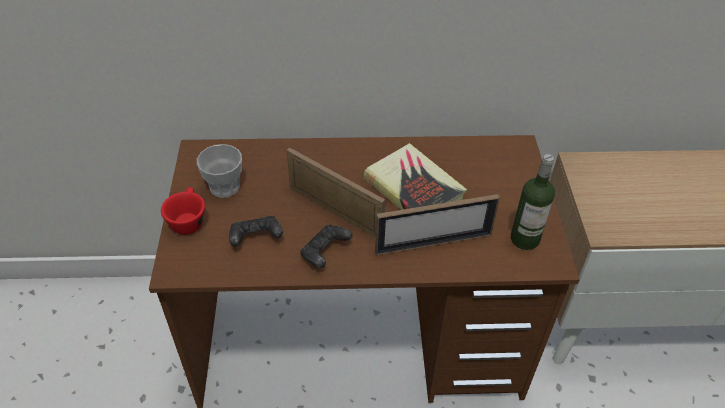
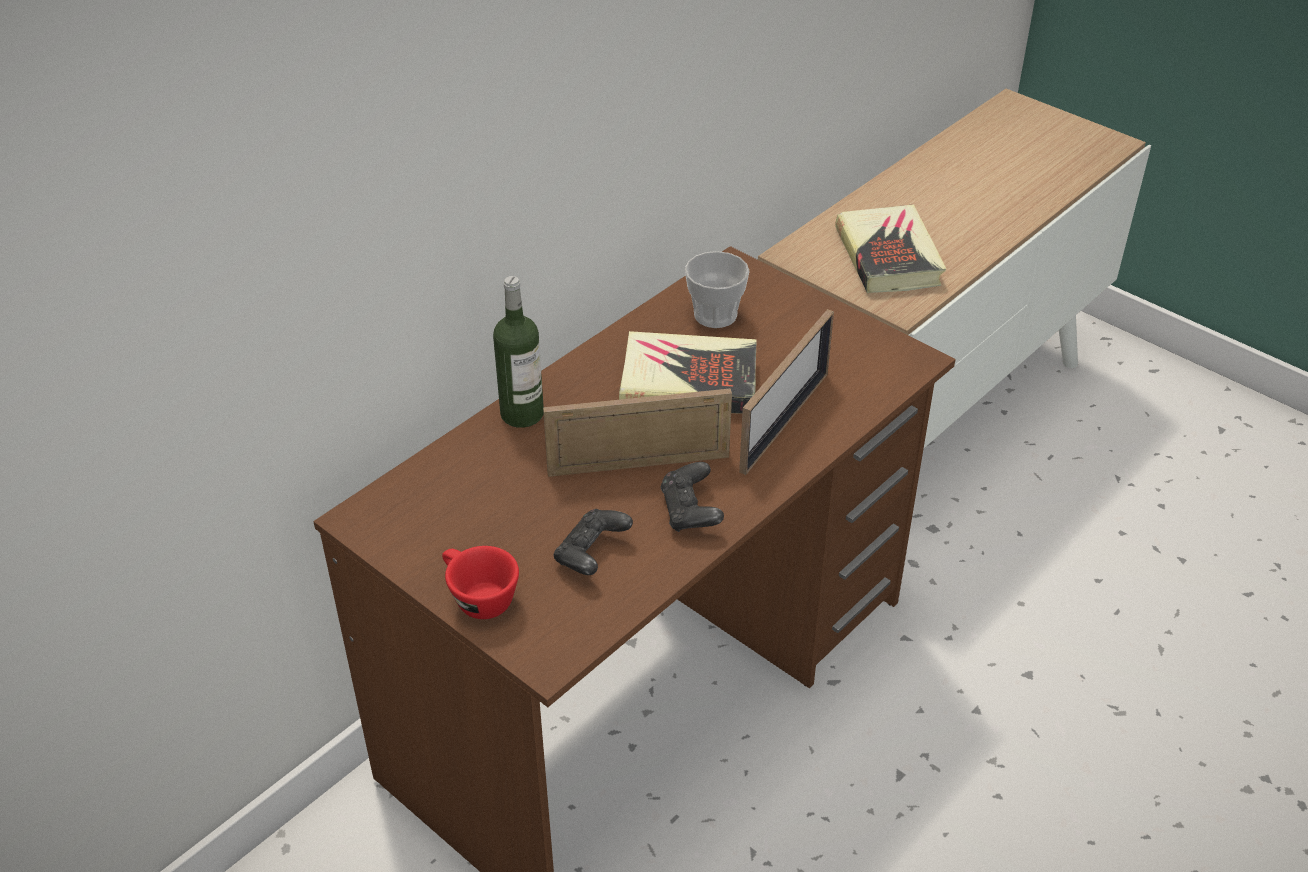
camera: 45 degrees left, 5 degrees down
cup [197,144,242,198] -> cup moved to [685,251,750,328]
bottle [511,154,555,250] -> bottle moved to [493,276,544,428]
none -> book [835,204,946,293]

